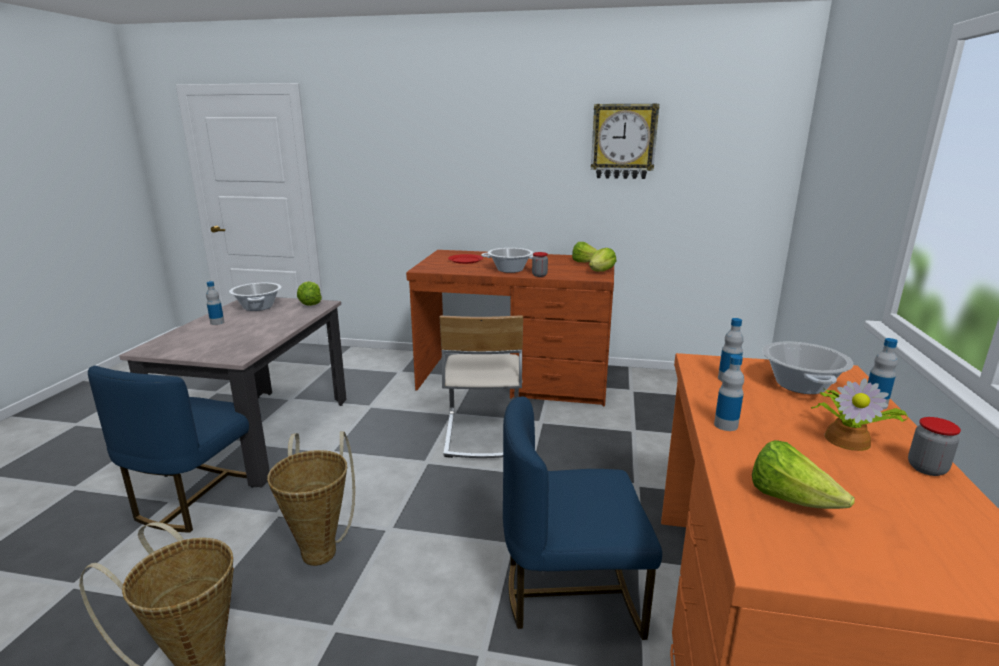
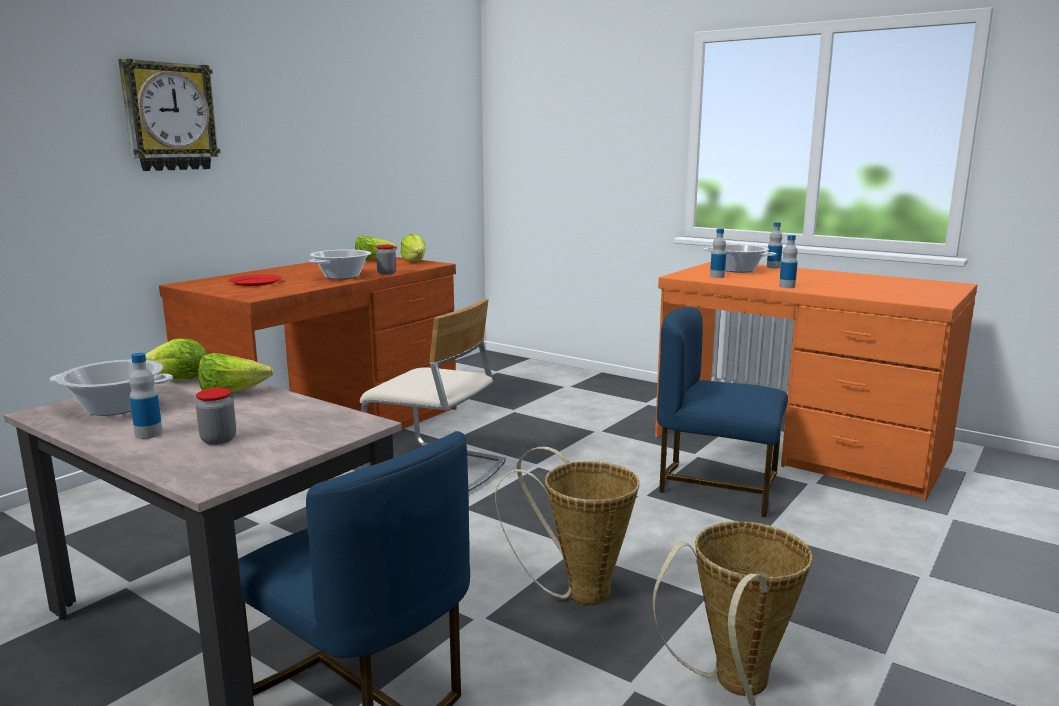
camera: 65 degrees left, 5 degrees down
blue chair [503,397,662,640] -> blue chair turned 90 degrees clockwise [657,307,788,517]
wall clock [591,103,659,179] -> wall clock moved to [118,59,221,171]
lettuce [752,440,855,509] -> lettuce moved to [198,353,274,393]
potted plant [811,378,908,451] -> none
jar [908,417,961,476] -> jar moved to [196,388,236,445]

